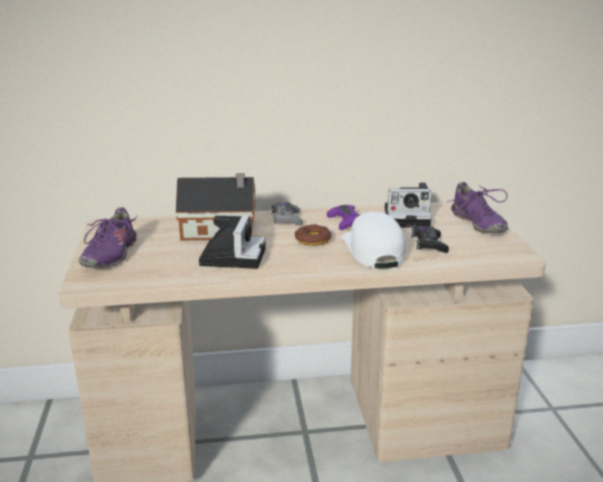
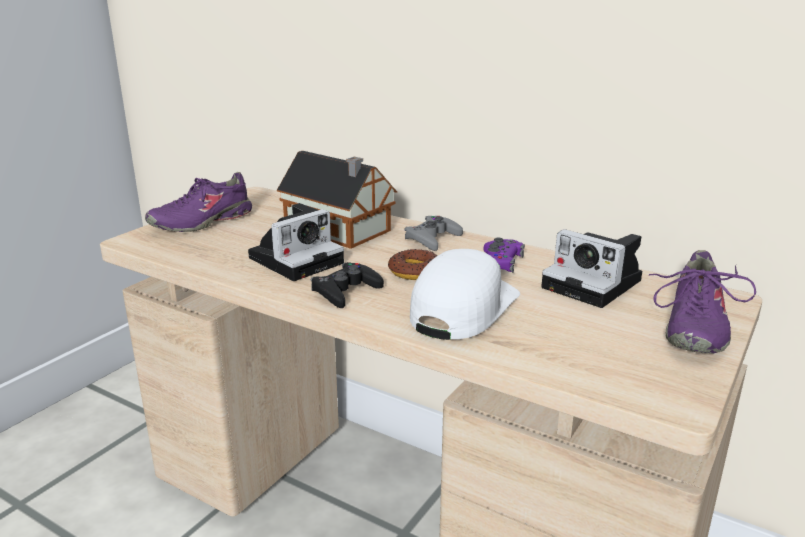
camera: 40 degrees right, 0 degrees up
black game controller [411,226,449,253] -> black game controller moved to [311,262,384,308]

